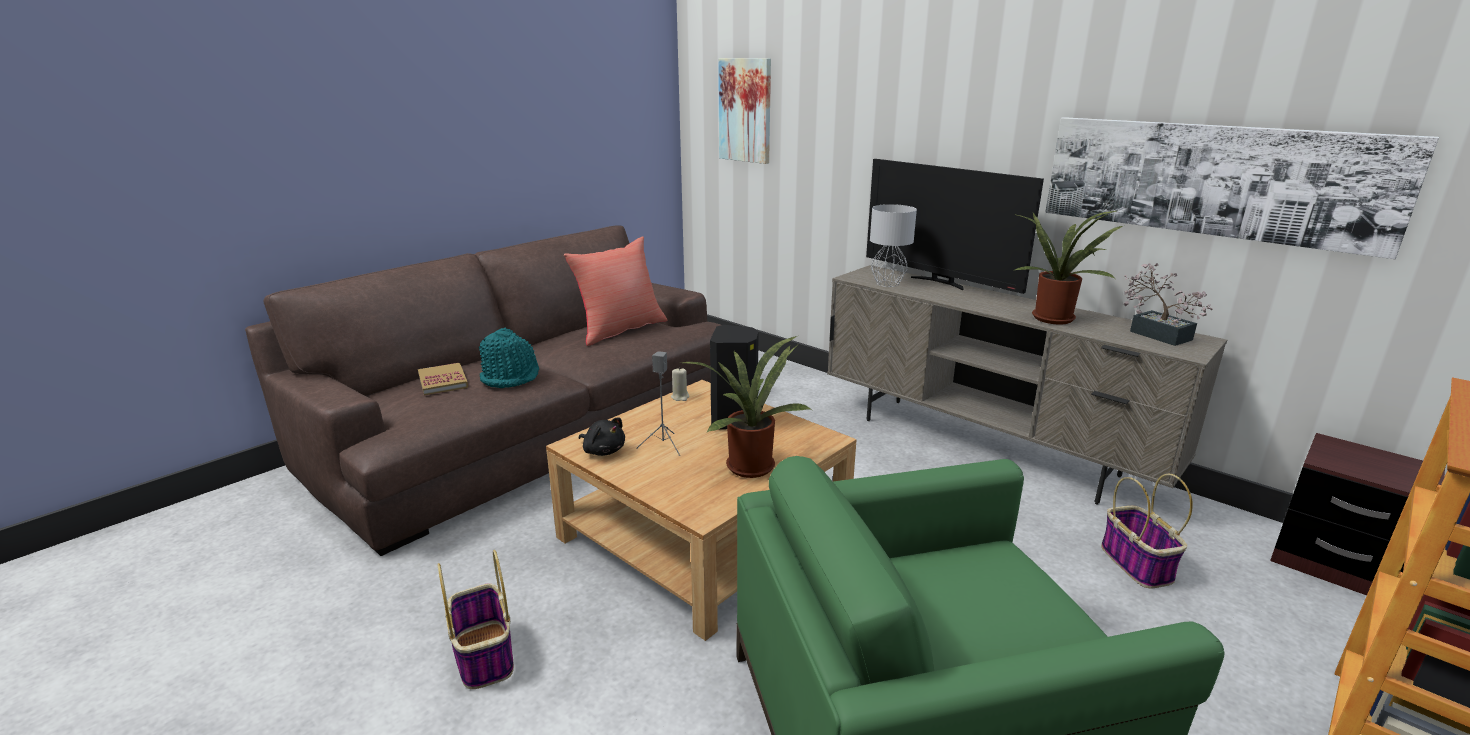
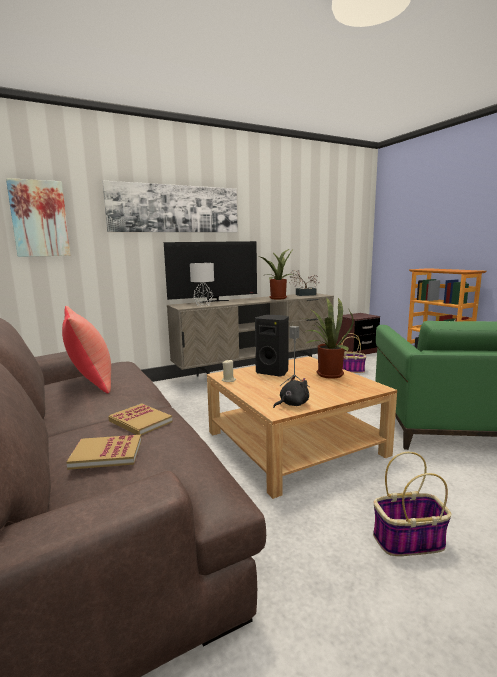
camera: 70 degrees left, 10 degrees down
turquoise hat [479,327,539,388] -> book [108,403,172,435]
picture [1045,117,1439,259] -> picture moved to [102,181,238,233]

